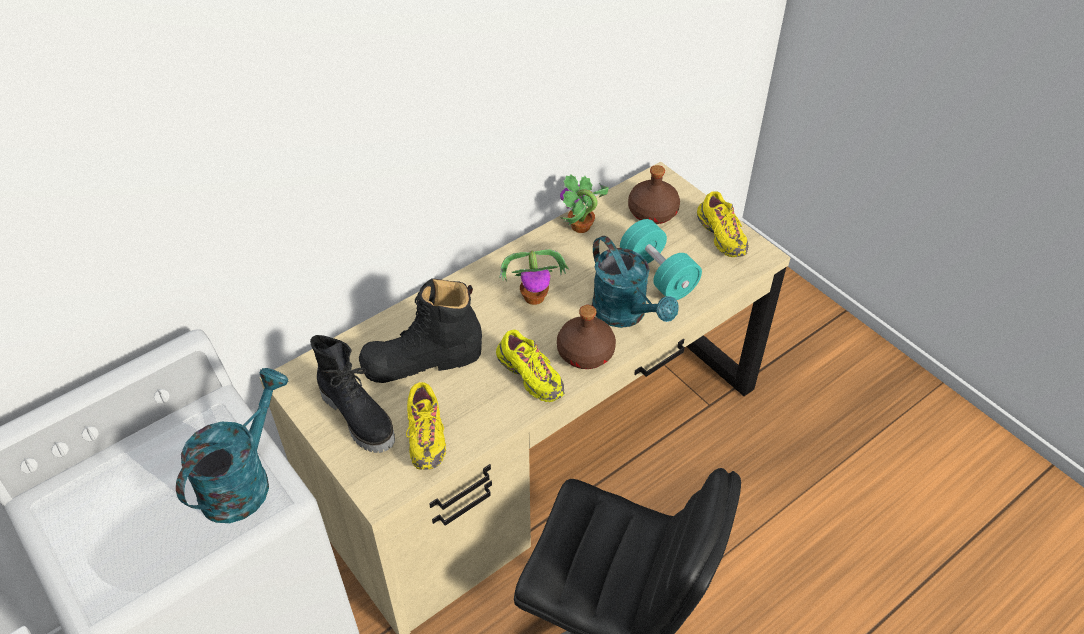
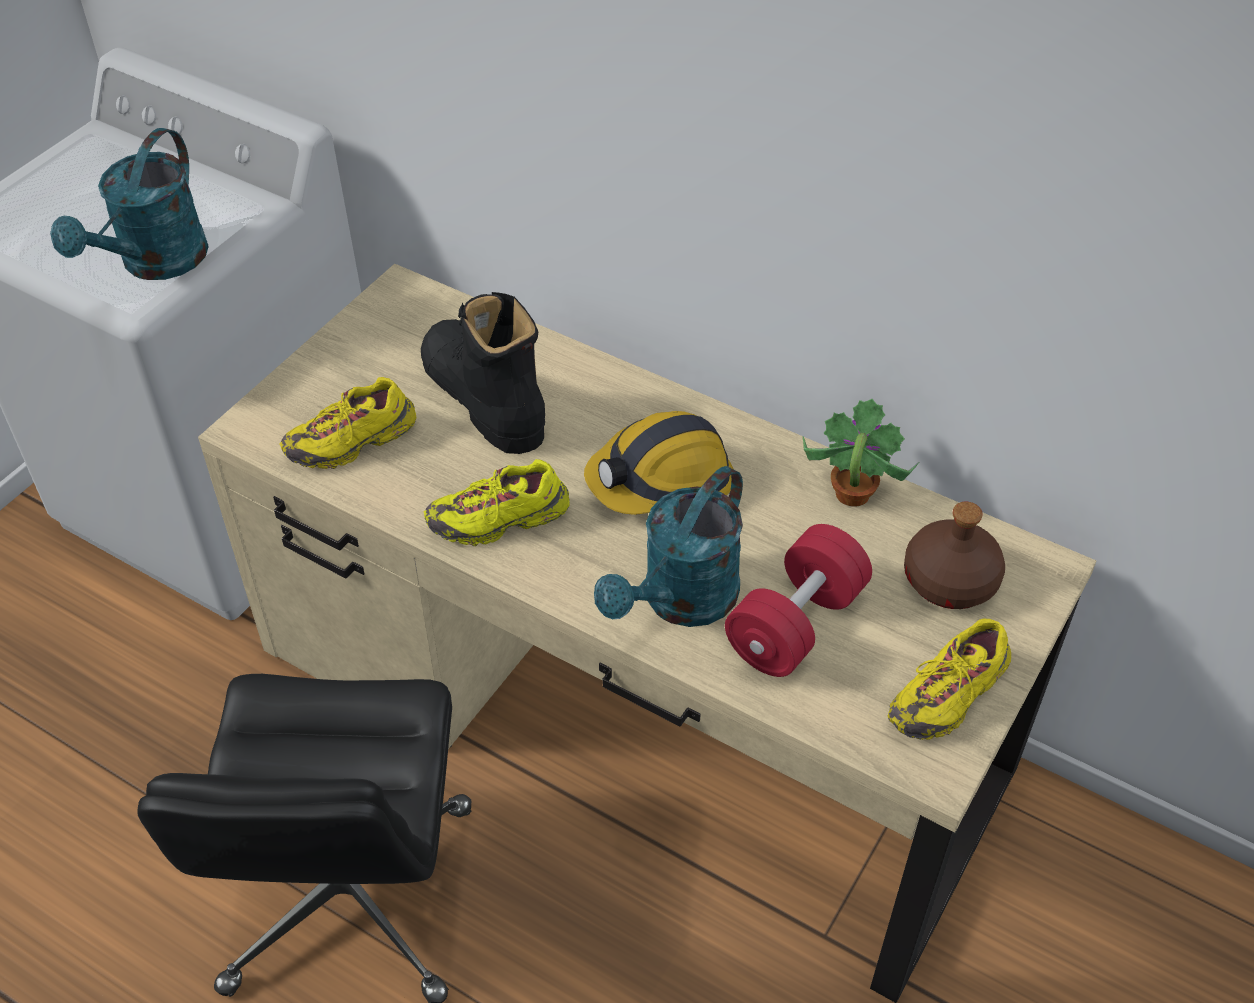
camera: 70 degrees right, 0 degrees up
turquoise watering can [176,368,289,523] -> turquoise watering can turned 105 degrees clockwise [50,128,209,280]
black boot [310,335,395,453] -> none
yellow shoe [496,330,565,402] -> yellow shoe turned 45 degrees clockwise [423,459,570,546]
potted plant [499,249,569,305] -> hard hat [584,411,733,515]
brown bottle [557,305,616,369] -> none
turquoise dumbbell [620,219,702,300] -> red dumbbell [725,524,872,677]

